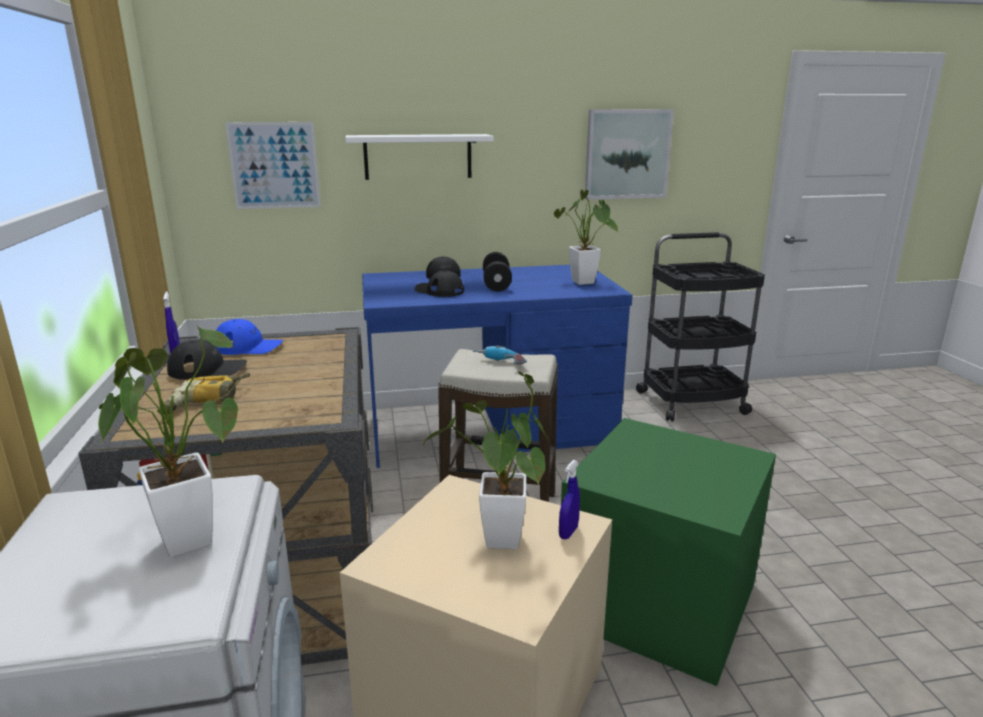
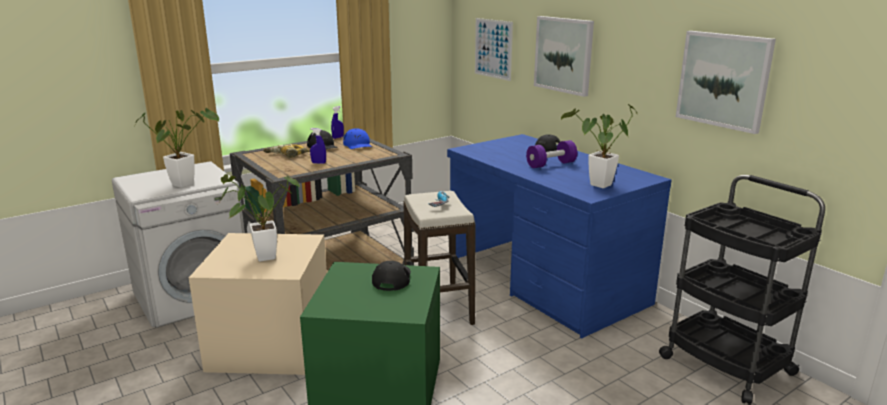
camera: 65 degrees right, 0 degrees up
white shelf [345,134,494,180] -> picture [534,16,594,97]
black cap [414,271,464,297] -> black cap moved to [372,261,411,291]
black dumbbell [483,252,512,291] -> purple dumbbell [526,140,577,168]
blue spray bottle [559,460,580,539] -> blue spray bottle moved to [310,128,326,164]

